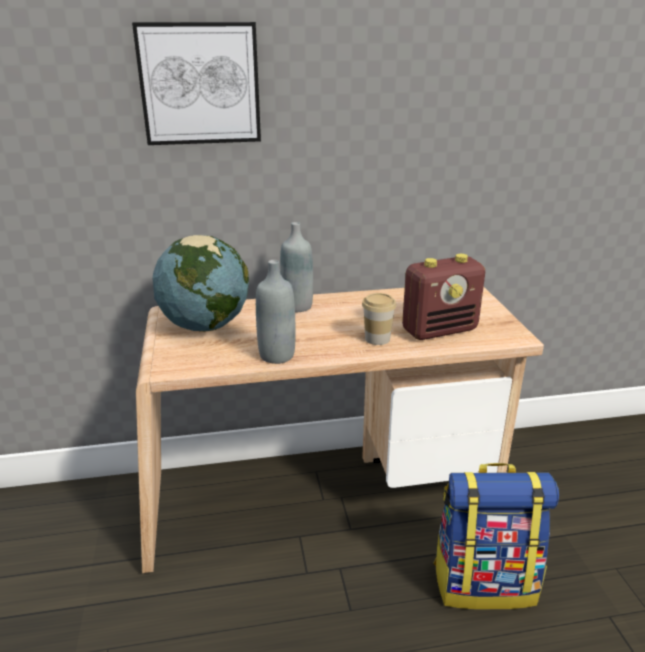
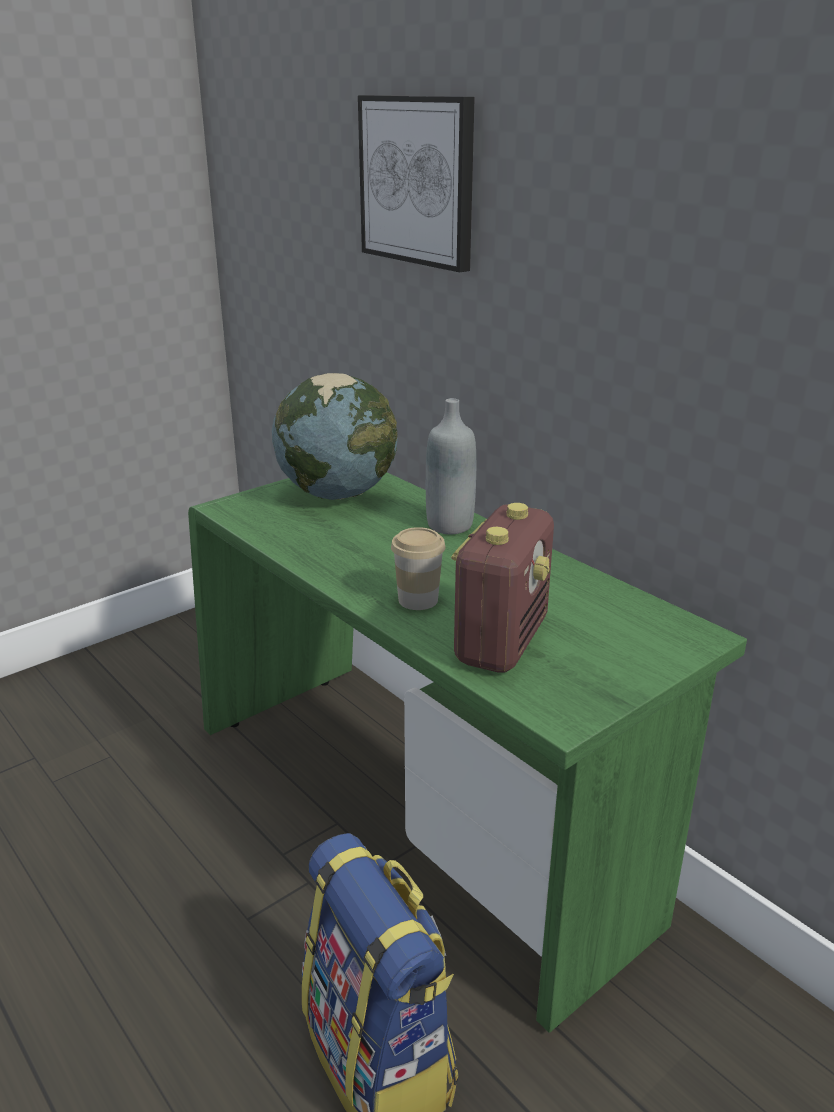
camera: 60 degrees right, 0 degrees up
beige desk [136,287,544,573] -> green desk [188,472,747,1033]
grey bottle [256,260,296,364] -> none
radio [402,254,485,340] -> radio turned 105 degrees counterclockwise [451,503,554,673]

